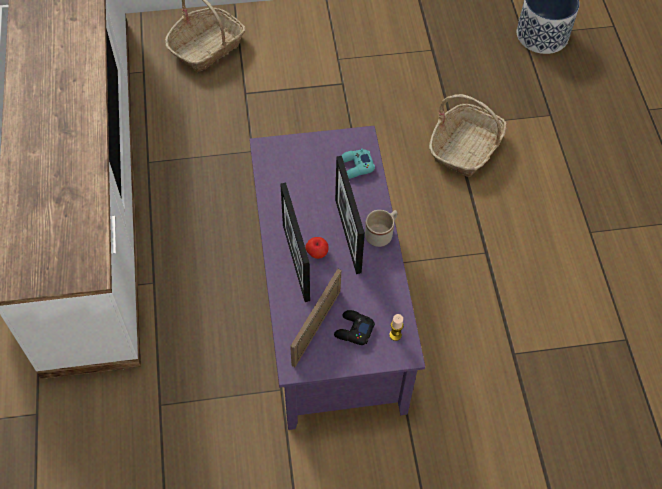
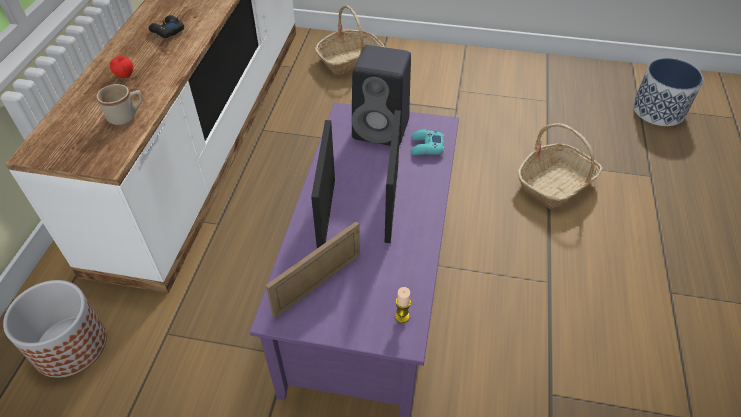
camera: 20 degrees right, 10 degrees down
apple [305,237,329,259] -> apple moved to [110,56,134,78]
black game controller [334,310,375,345] -> black game controller moved to [149,15,184,38]
beige mug [365,210,397,247] -> beige mug moved to [96,84,142,125]
none -> planter [3,280,107,378]
none -> black speaker [352,45,411,146]

